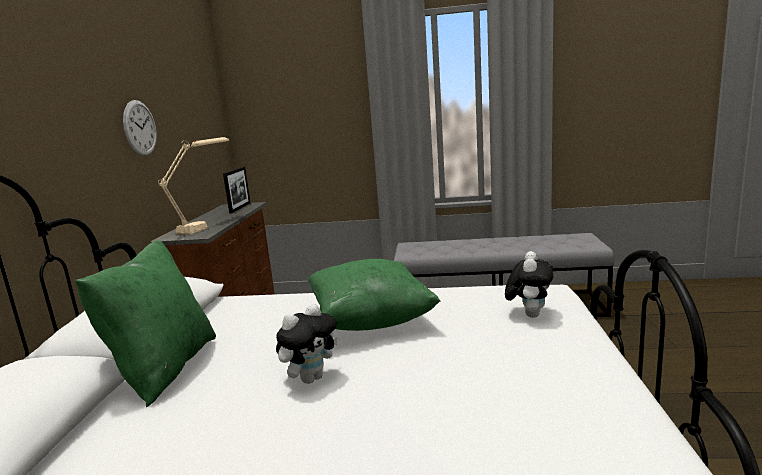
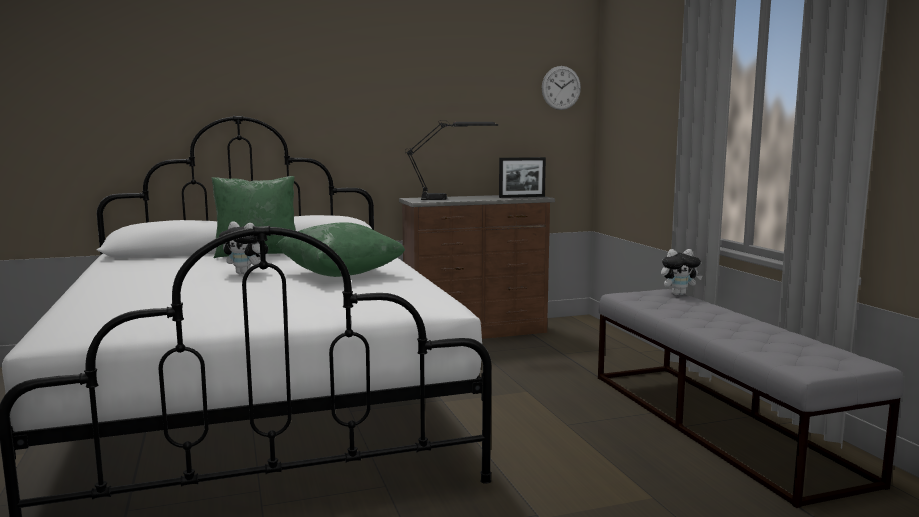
camera: 65 degrees right, 5 degrees down
wall clock [123,100,157,156] -> wall clock moved to [542,66,581,110]
beige table lamp [158,137,229,235] -> black table lamp [405,120,498,200]
plush toy [505,251,553,318] -> plush toy moved to [661,249,702,295]

